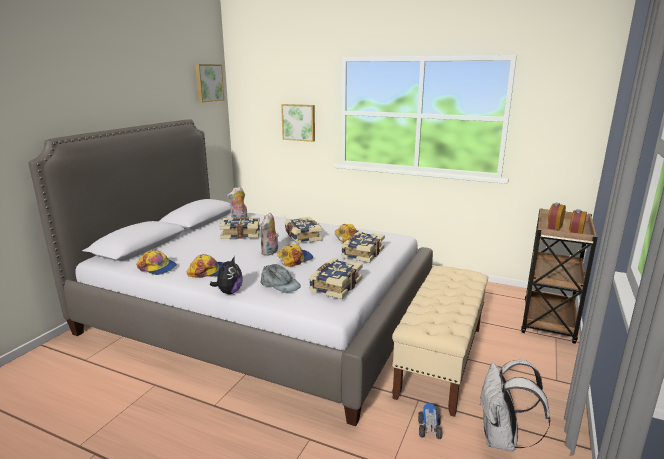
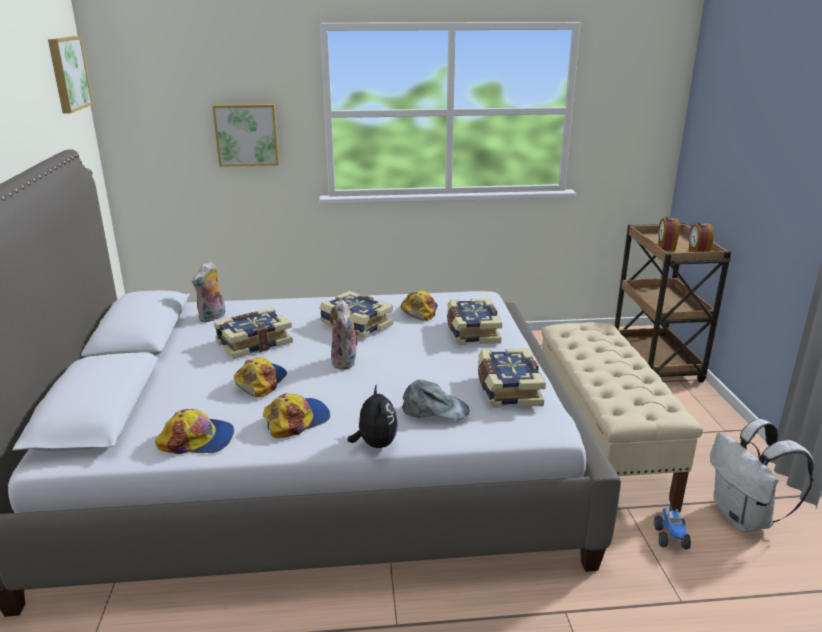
camera: 30 degrees left, 5 degrees up
cap [278,244,313,267] -> cap moved to [234,357,287,397]
toy truck [418,403,442,439] -> toy truck turned 150 degrees counterclockwise [654,503,691,550]

